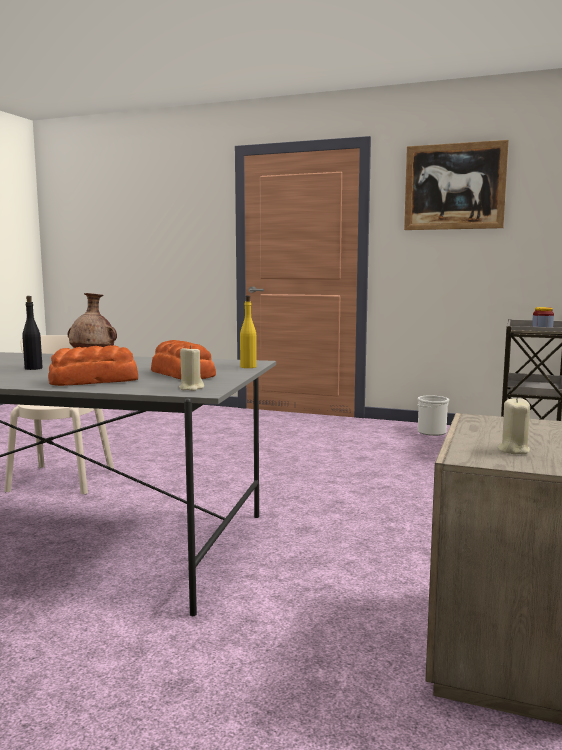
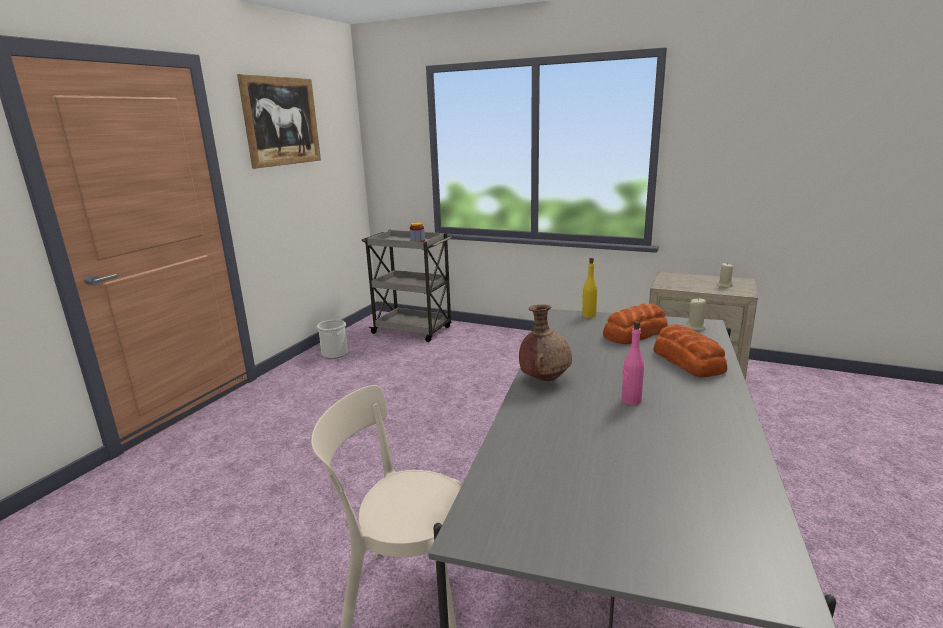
camera: 85 degrees left, 10 degrees up
black bottle [22,296,43,370] -> pink bottle [621,321,644,405]

